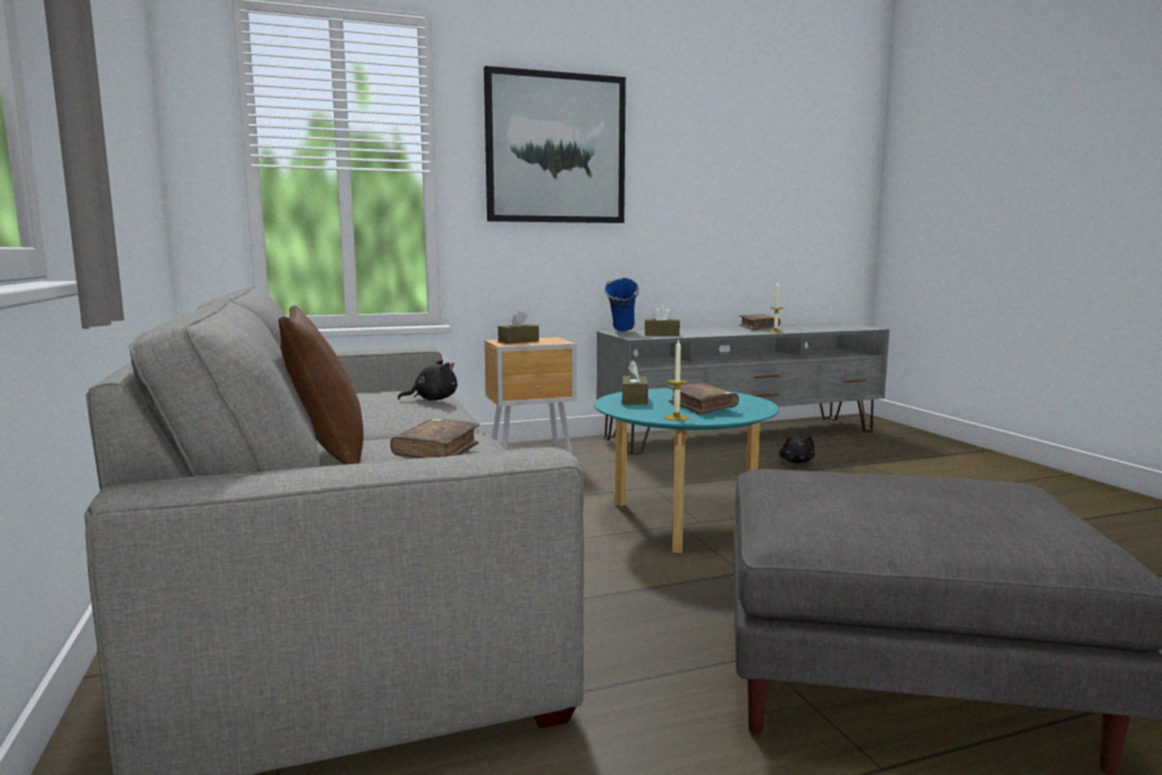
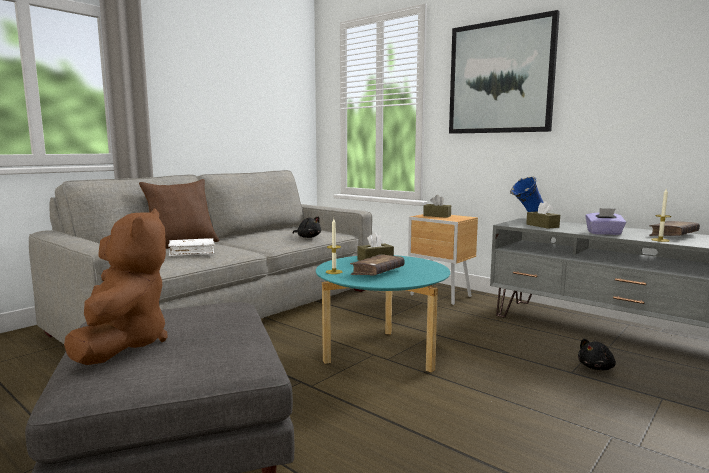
camera: 60 degrees right, 0 degrees up
brown book [390,418,479,458] -> white book [168,238,214,256]
none -> brown plush toy [64,208,167,365]
none -> purple tissue box [585,208,626,235]

